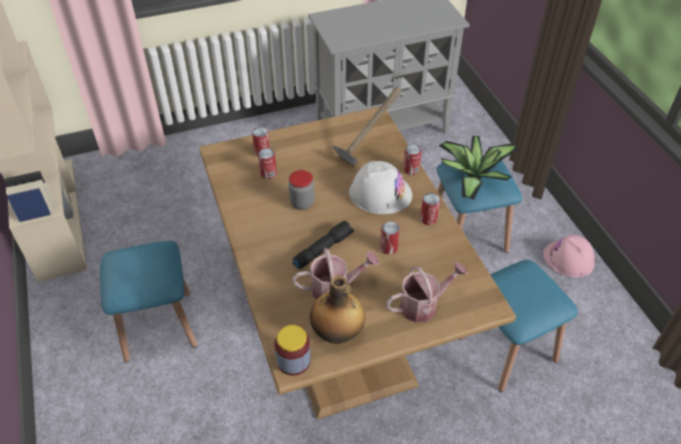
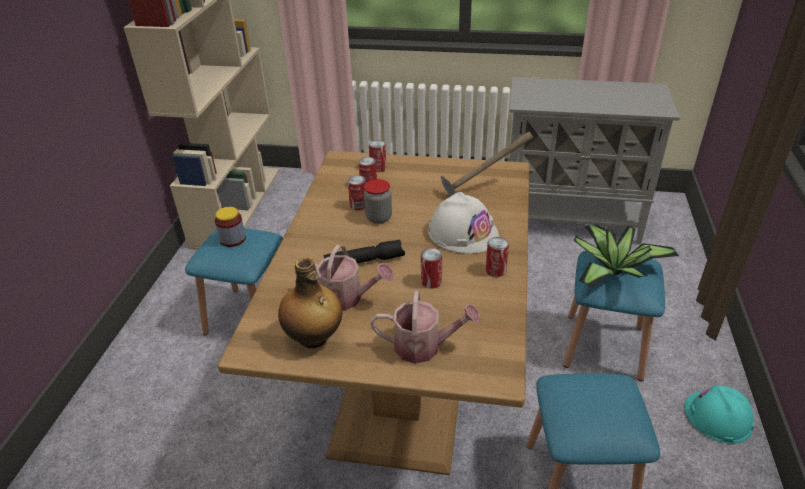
camera: 30 degrees right, 10 degrees down
jar [274,325,311,376] -> jar moved to [215,207,246,247]
can [403,144,422,175] -> can moved to [348,175,366,210]
pink hard hat [543,235,595,277] -> turquoise hard hat [684,385,754,444]

